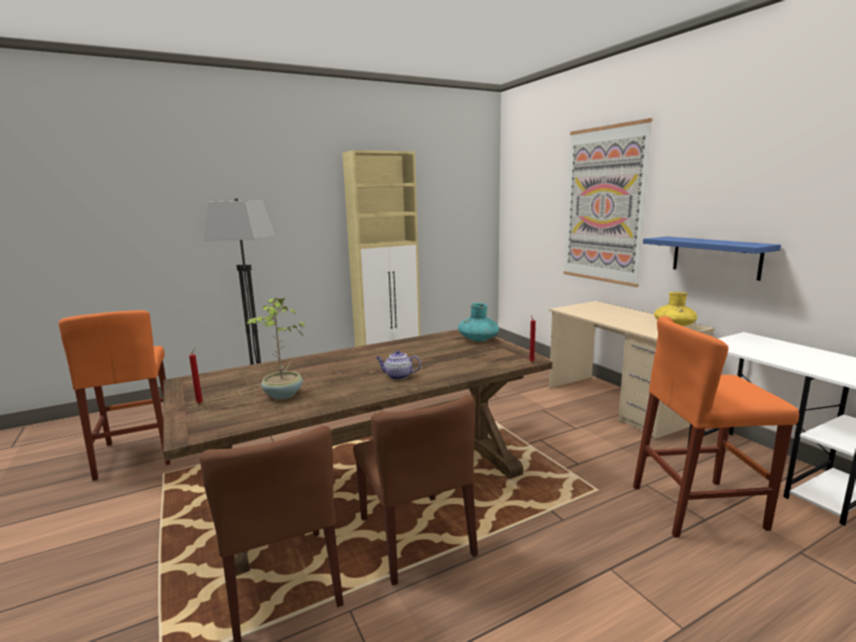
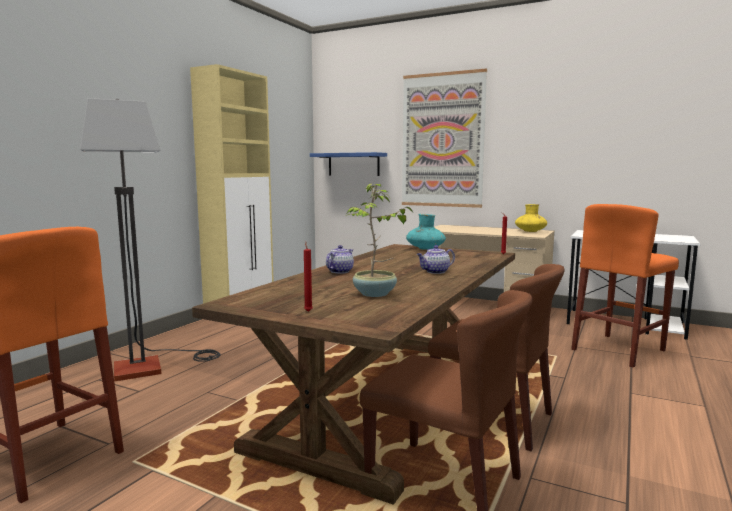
camera: 35 degrees left, 5 degrees down
blue shelf [643,237,781,281] -> blue shelf moved to [310,152,387,176]
none -> teapot [326,245,354,274]

